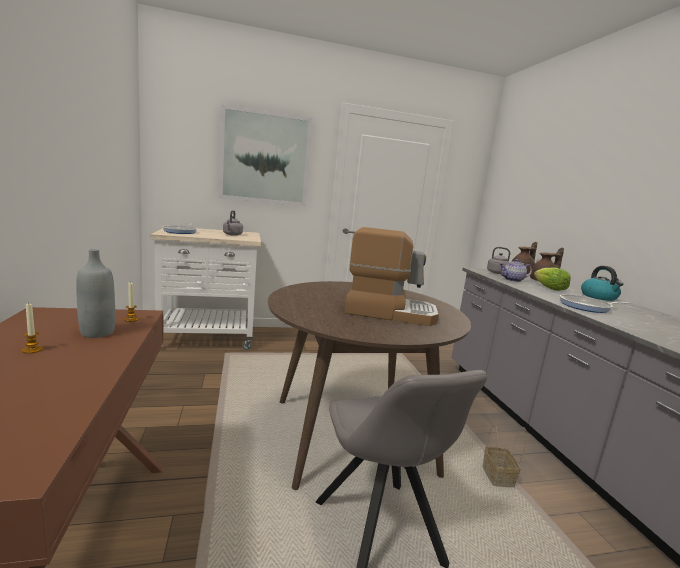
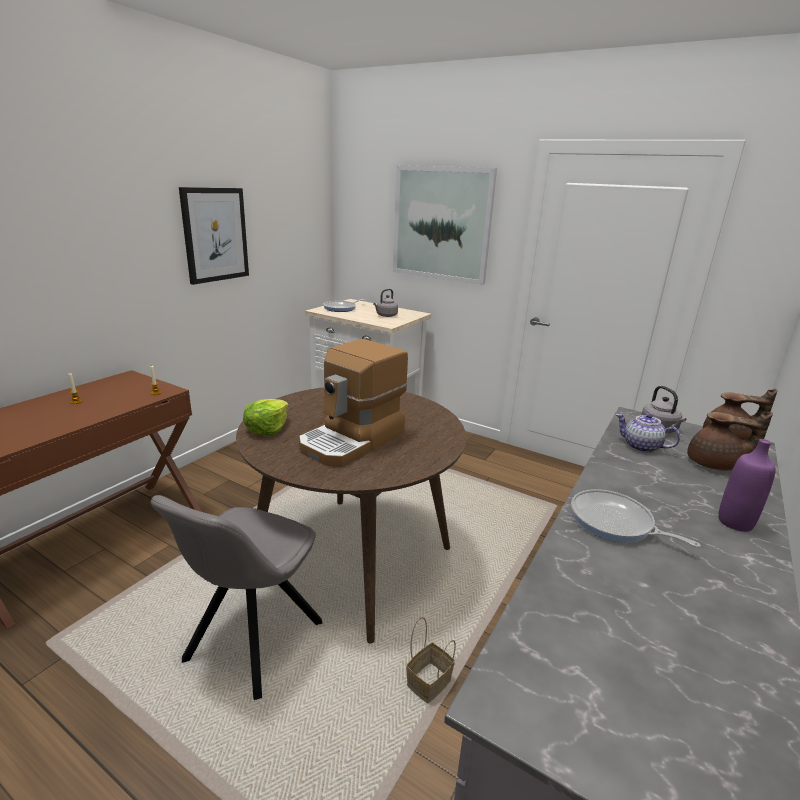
camera: 45 degrees right, 10 degrees up
grey bottle [76,249,115,338] -> none
coffee machine [345,227,439,326] -> coffee machine turned 75 degrees clockwise [299,339,408,467]
lettuce [534,267,571,291] -> lettuce moved to [243,399,289,436]
kettle [581,266,623,301] -> purple bottle [718,439,776,532]
none -> picture [179,187,249,285]

